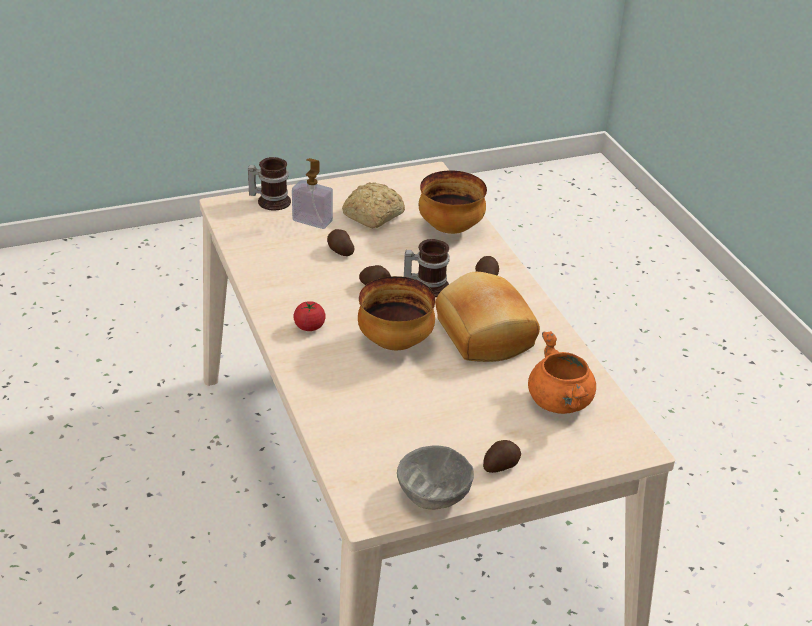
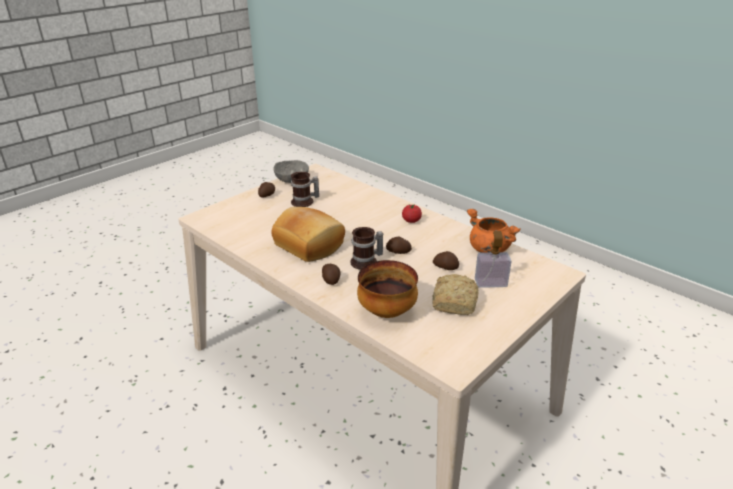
camera: 155 degrees right, 5 degrees down
mug [248,157,291,210] -> mug moved to [291,172,319,207]
bowl [358,276,435,350] -> none
orange cooking pot [528,331,596,414] -> orange cooking pot moved to [467,209,521,253]

